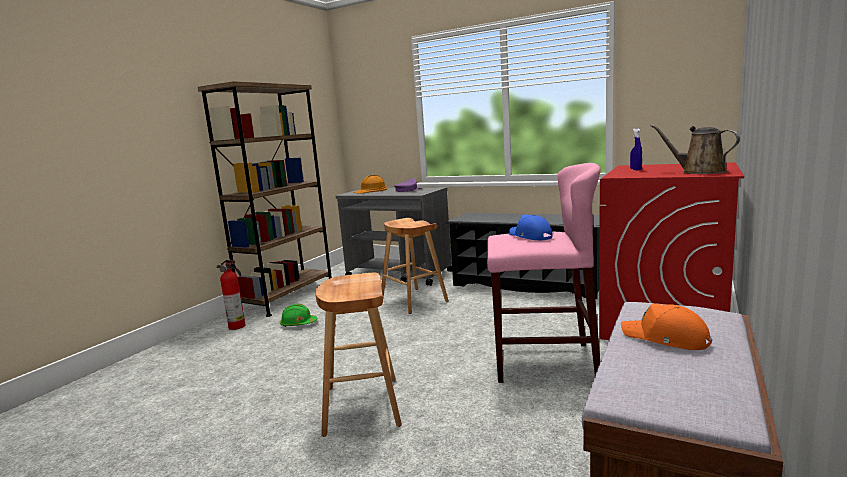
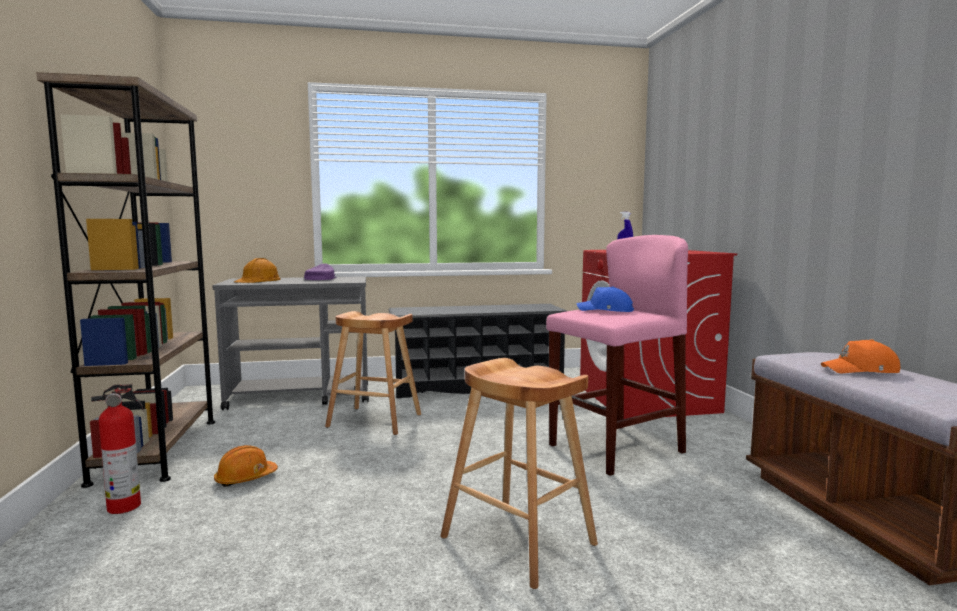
camera: 40 degrees left, 5 degrees down
green hard hat [280,304,318,327] -> orange hard hat [214,445,278,487]
brown watering can [650,124,740,174] -> none

